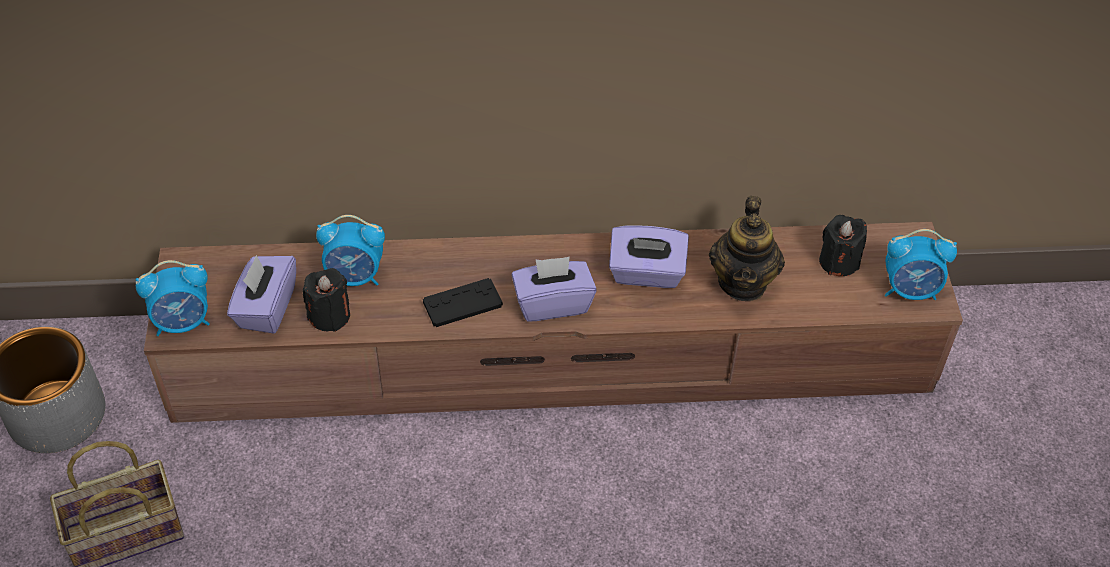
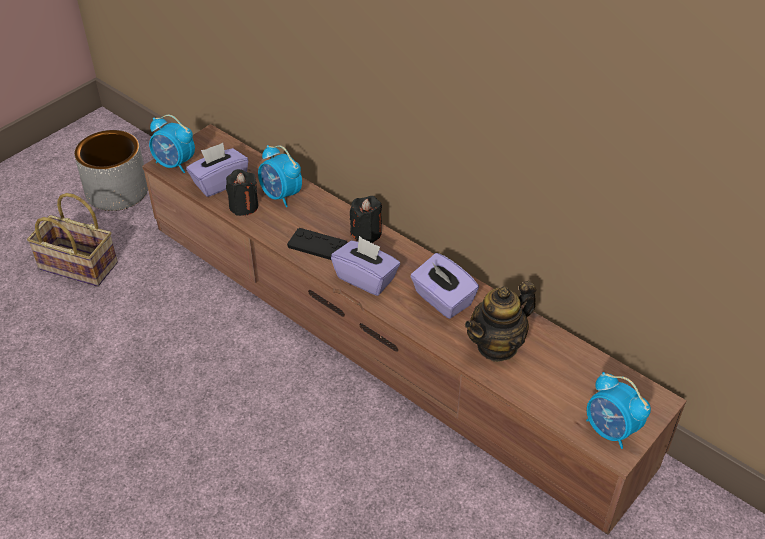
camera: 45 degrees right, 5 degrees down
black candle [819,215,867,276] -> black candle moved to [350,196,382,243]

